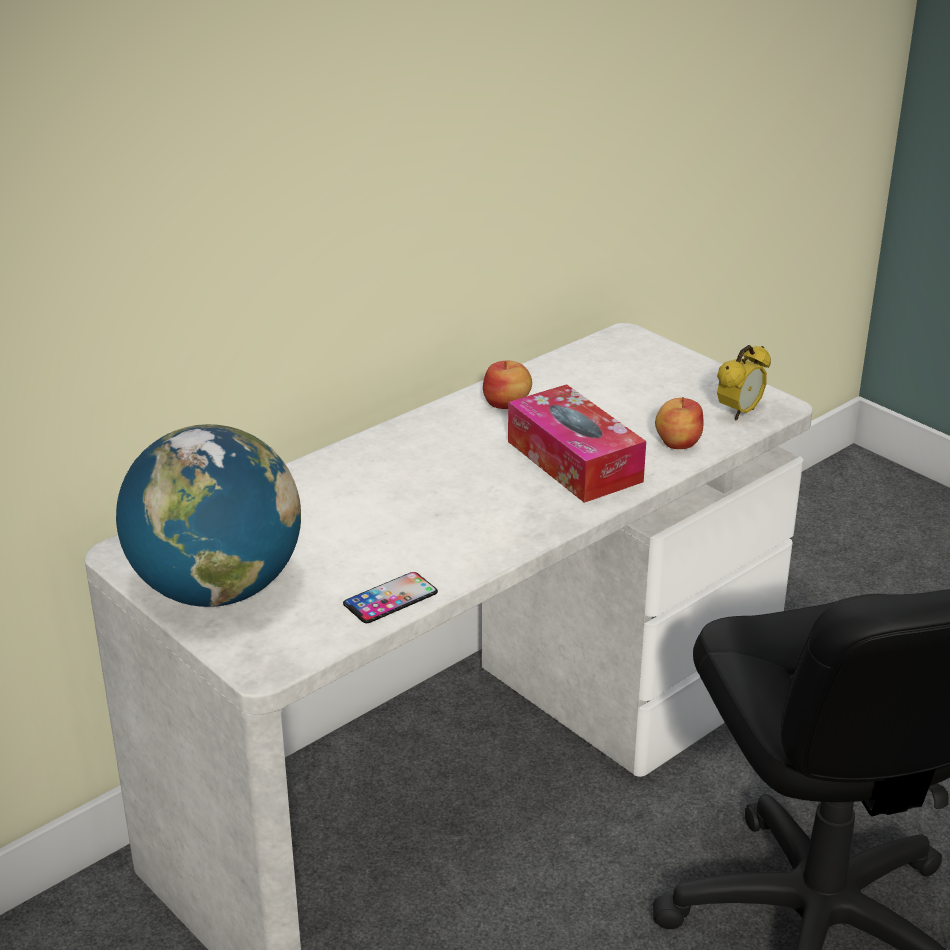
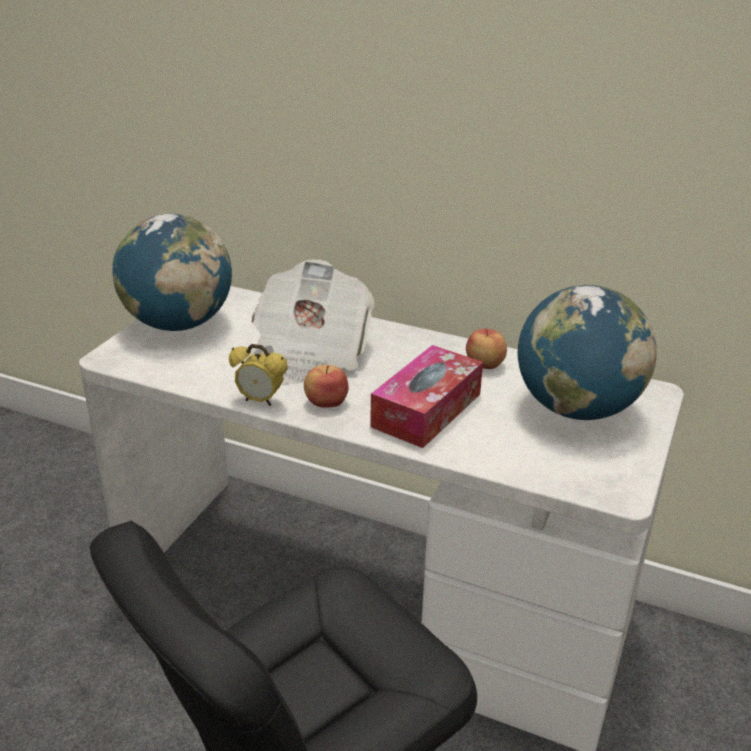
camera: 65 degrees right, 0 degrees up
phone [343,572,438,623] -> none
apple [655,397,703,449] -> apple moved to [304,365,348,408]
alarm clock [717,345,771,421] -> alarm clock moved to [229,344,288,406]
none -> newspaper [252,259,375,384]
none -> globe [518,285,657,420]

